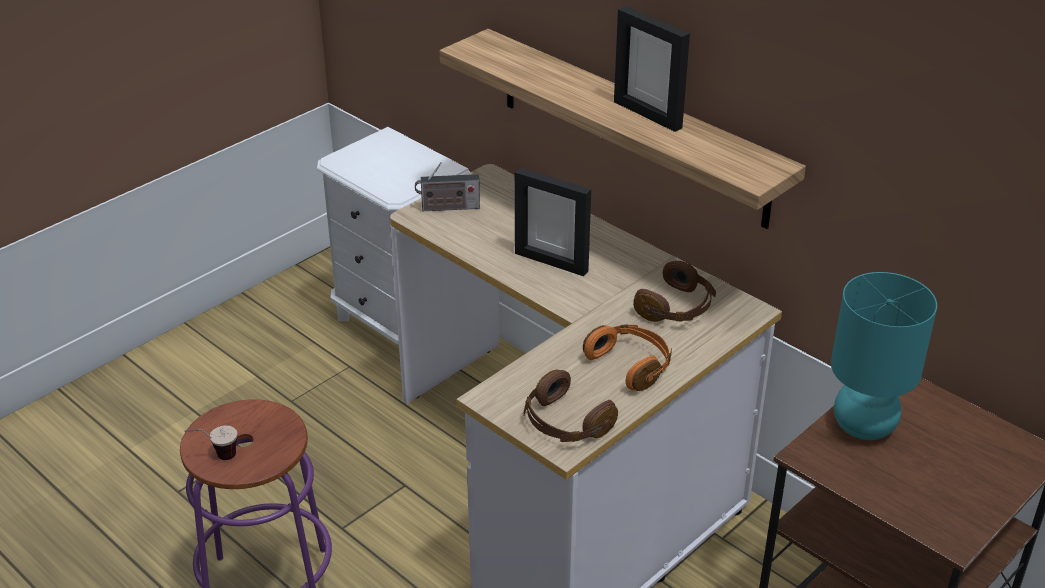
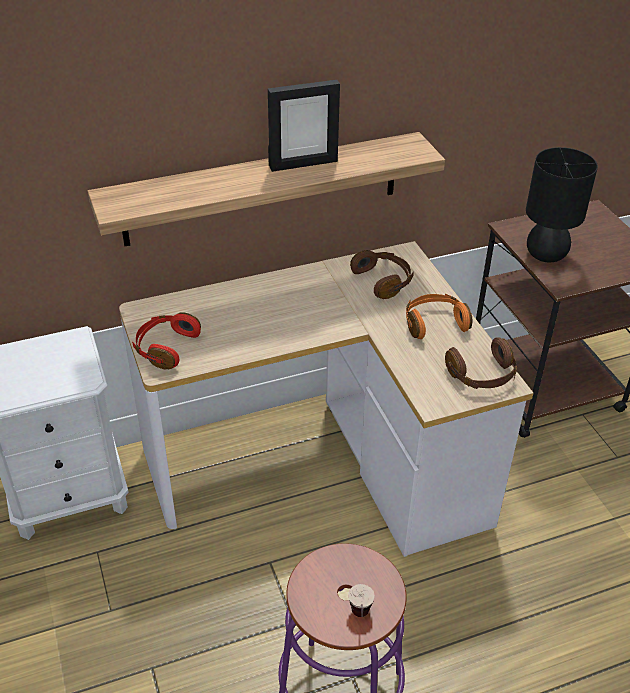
camera: 65 degrees left, 5 degrees up
radio [415,162,480,211] -> red headphones [132,312,201,369]
picture frame [515,168,591,276] -> none
turquoise table lamp [831,272,937,440] -> black table lamp [526,147,598,262]

